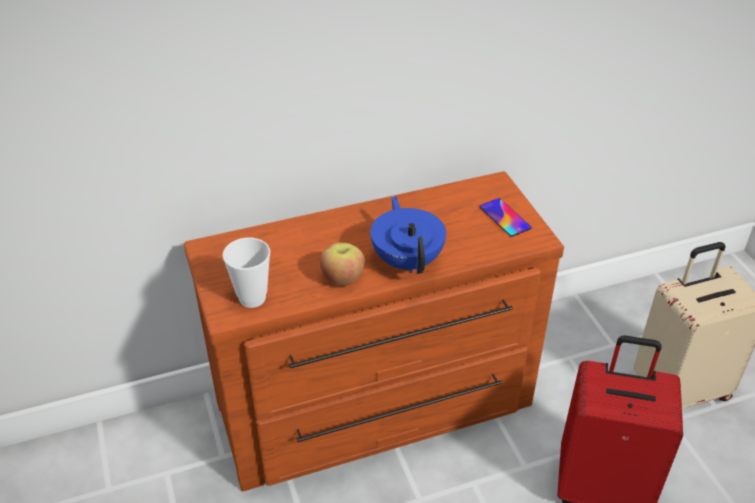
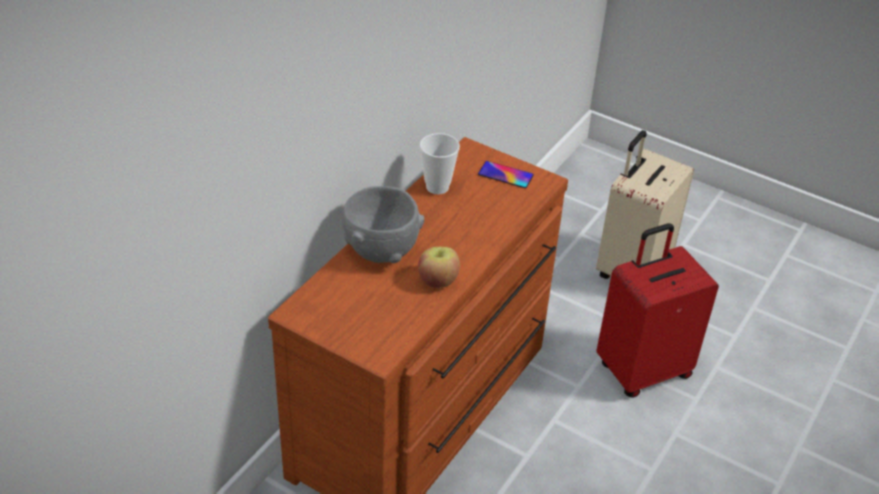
camera: 40 degrees left, 0 degrees up
cup [222,238,270,308] -> cup moved to [420,133,460,194]
blue teapot [370,196,446,274] -> none
none -> grey bowl [342,186,424,263]

